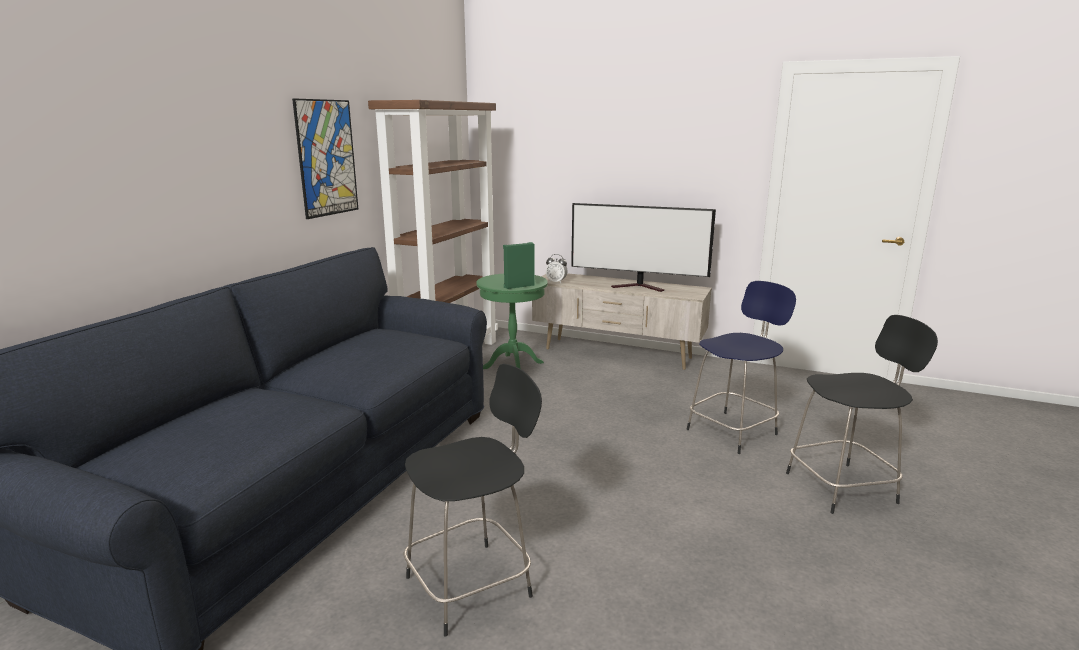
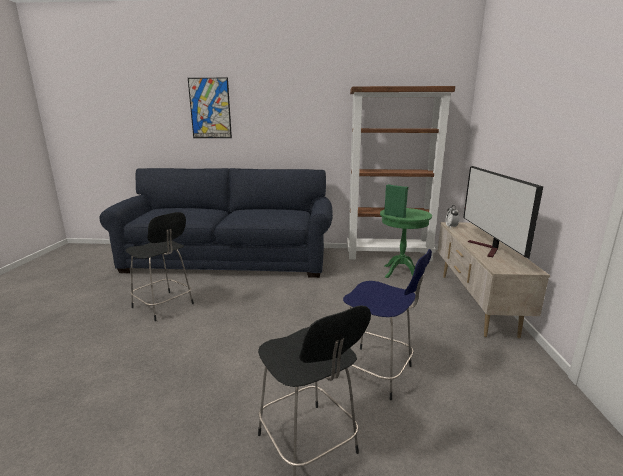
camera: 70 degrees right, 0 degrees up
picture [292,98,358,219] -> picture moved to [188,78,232,138]

